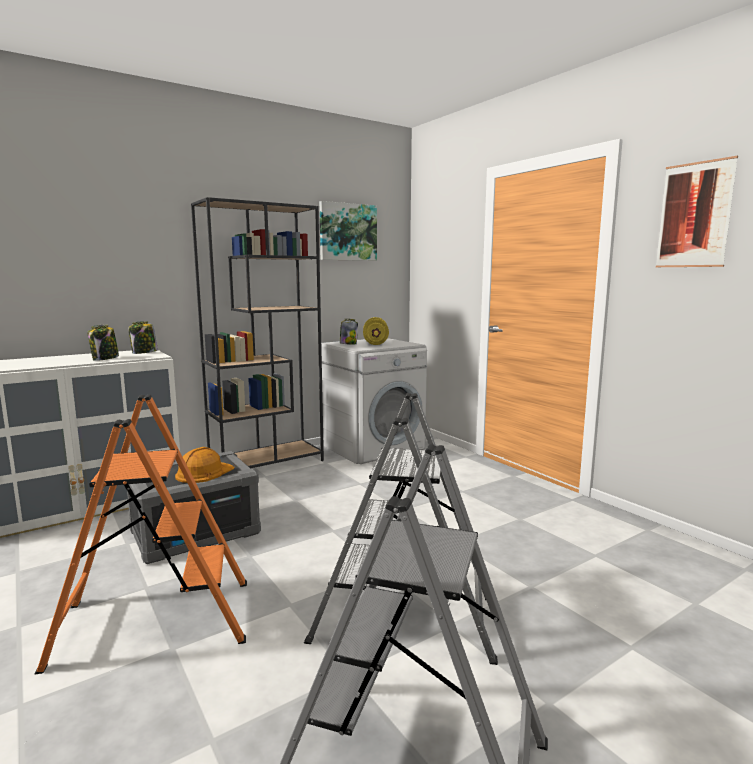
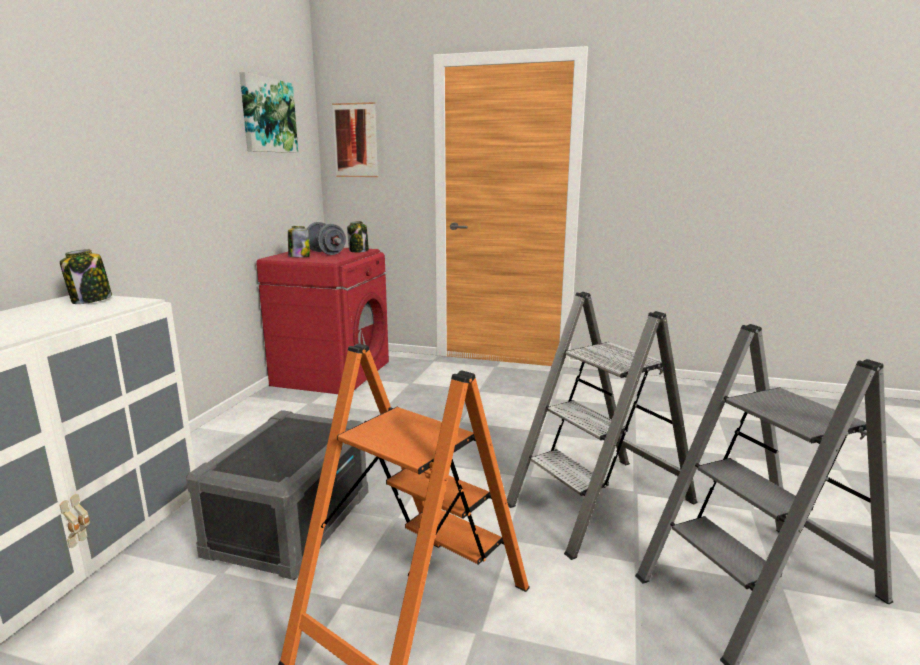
camera: 40 degrees left, 5 degrees up
jar [88,324,119,361] -> jar moved to [347,221,369,253]
orange hard hat [175,447,235,483] -> none
bookcase [191,197,324,468] -> none
white washing machine [321,338,427,464] -> red washing machine [256,248,389,394]
yellow dumbbell [363,317,389,345] -> grey dumbbell [307,222,346,255]
picture [656,156,738,267] -> picture moved to [332,102,378,177]

